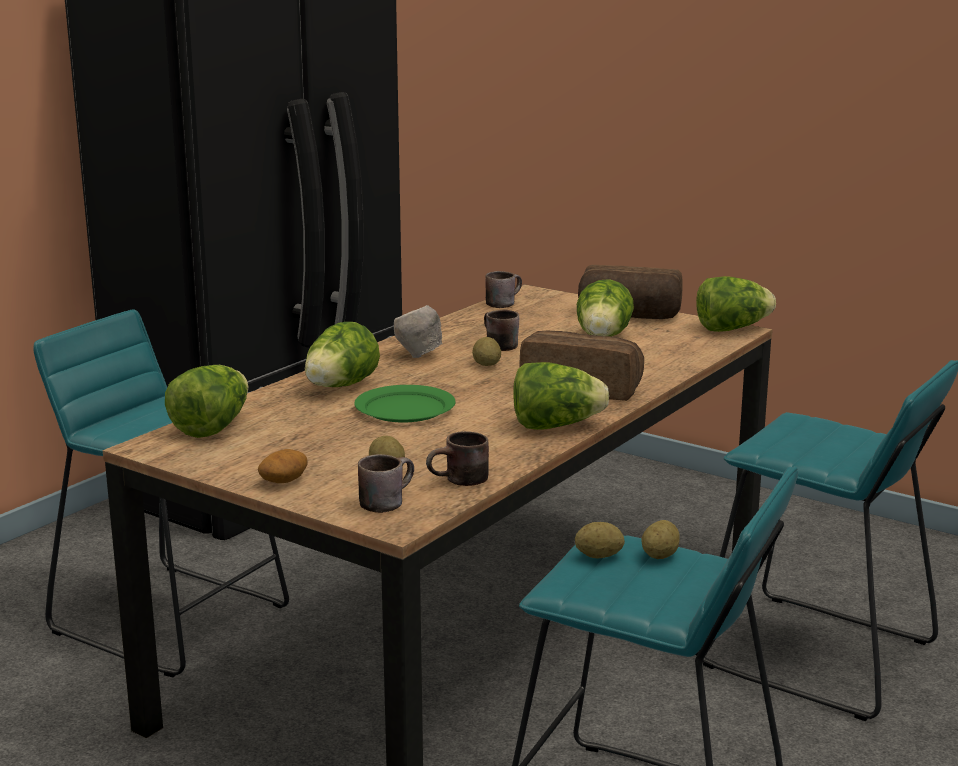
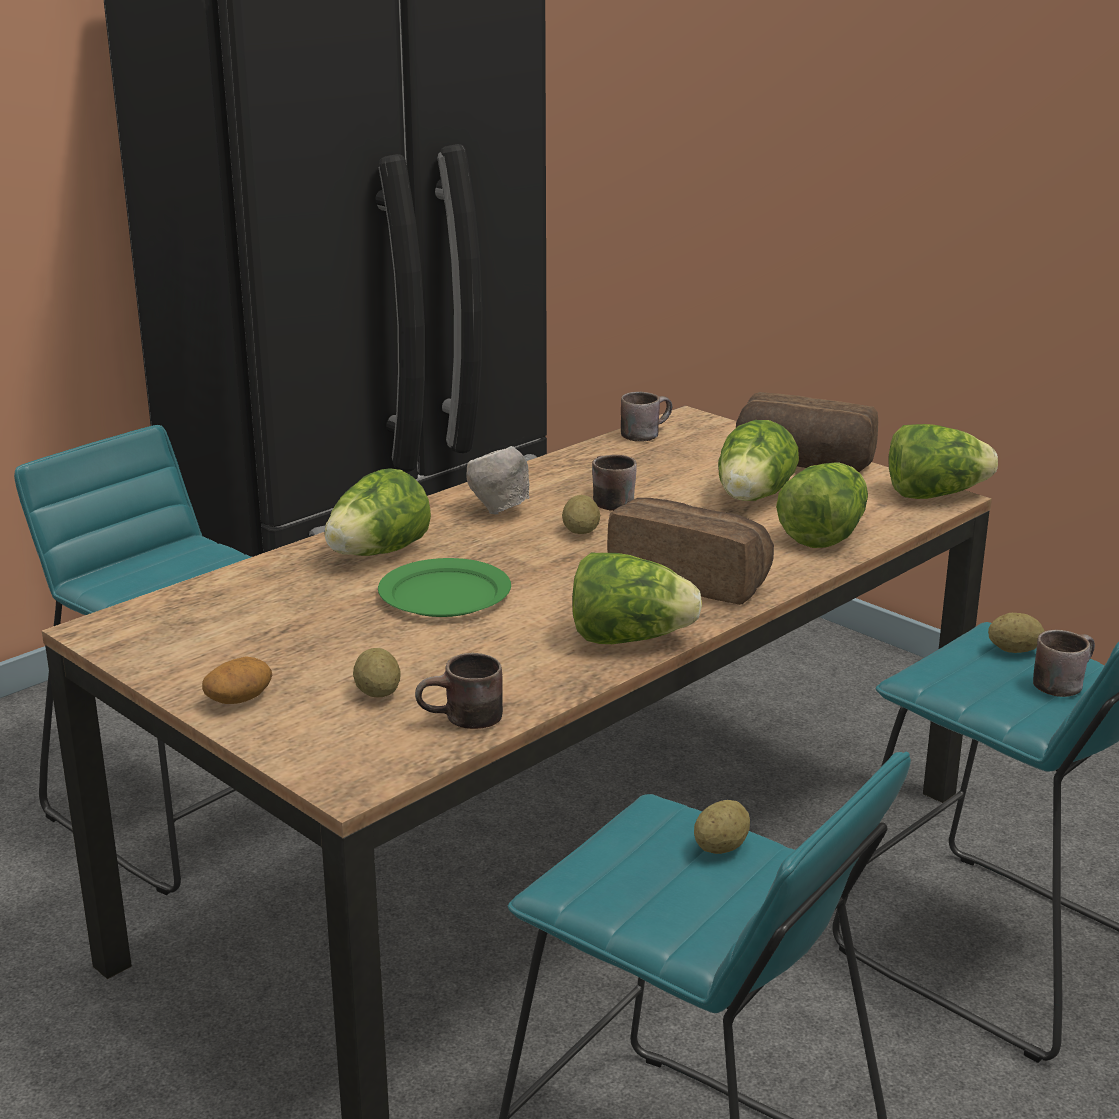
camera: 10 degrees right, 5 degrees up
lettuce [165,365,249,438] -> lettuce moved to [776,462,868,548]
brown mug [358,454,414,513] -> brown mug moved to [1033,630,1095,697]
potato [575,522,625,558] -> potato moved to [988,613,1044,653]

